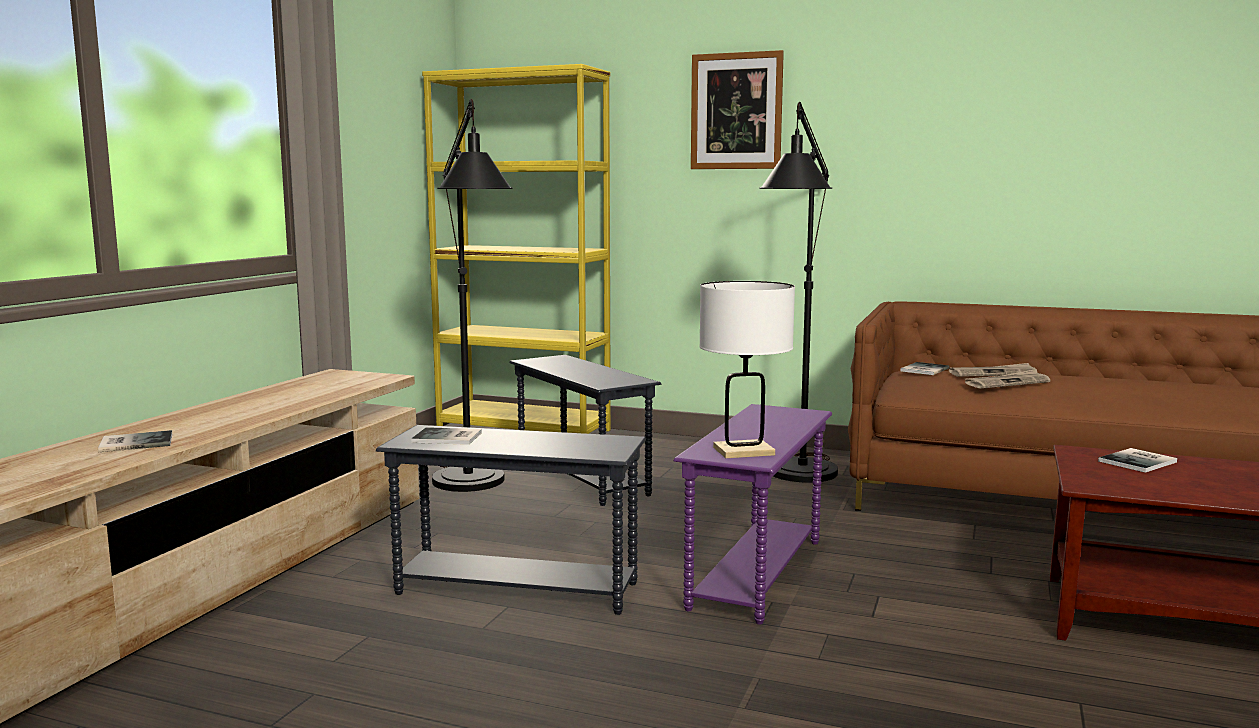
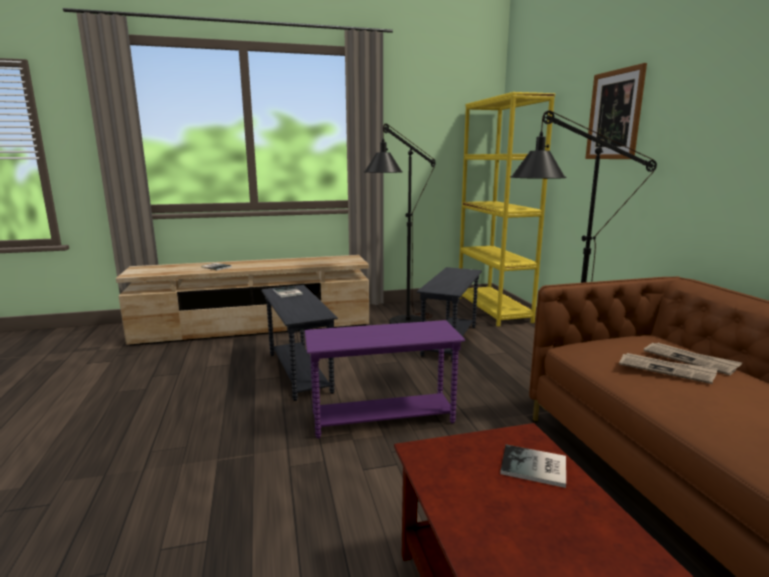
camera: 55 degrees right, 5 degrees up
white table lamp [699,281,795,458] -> none
book [901,362,949,375] -> none

